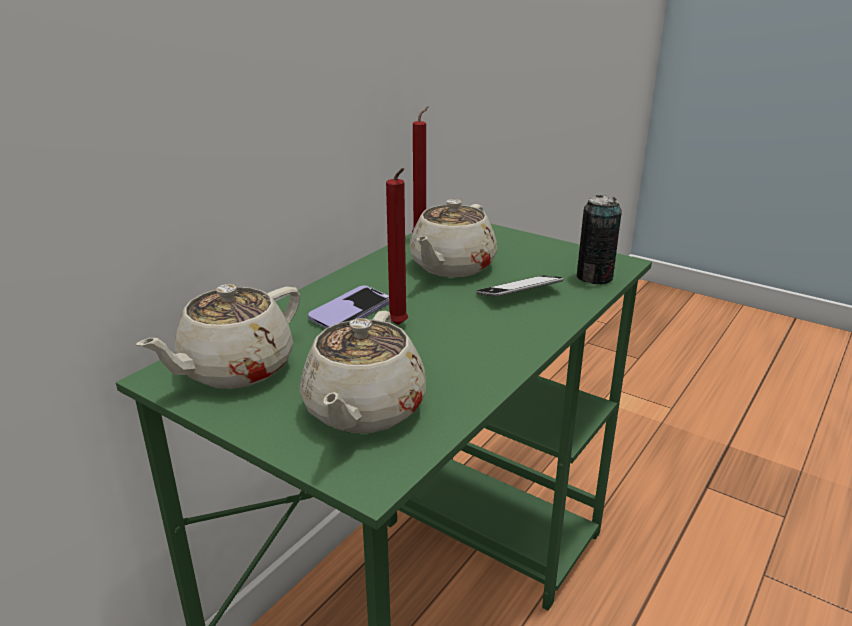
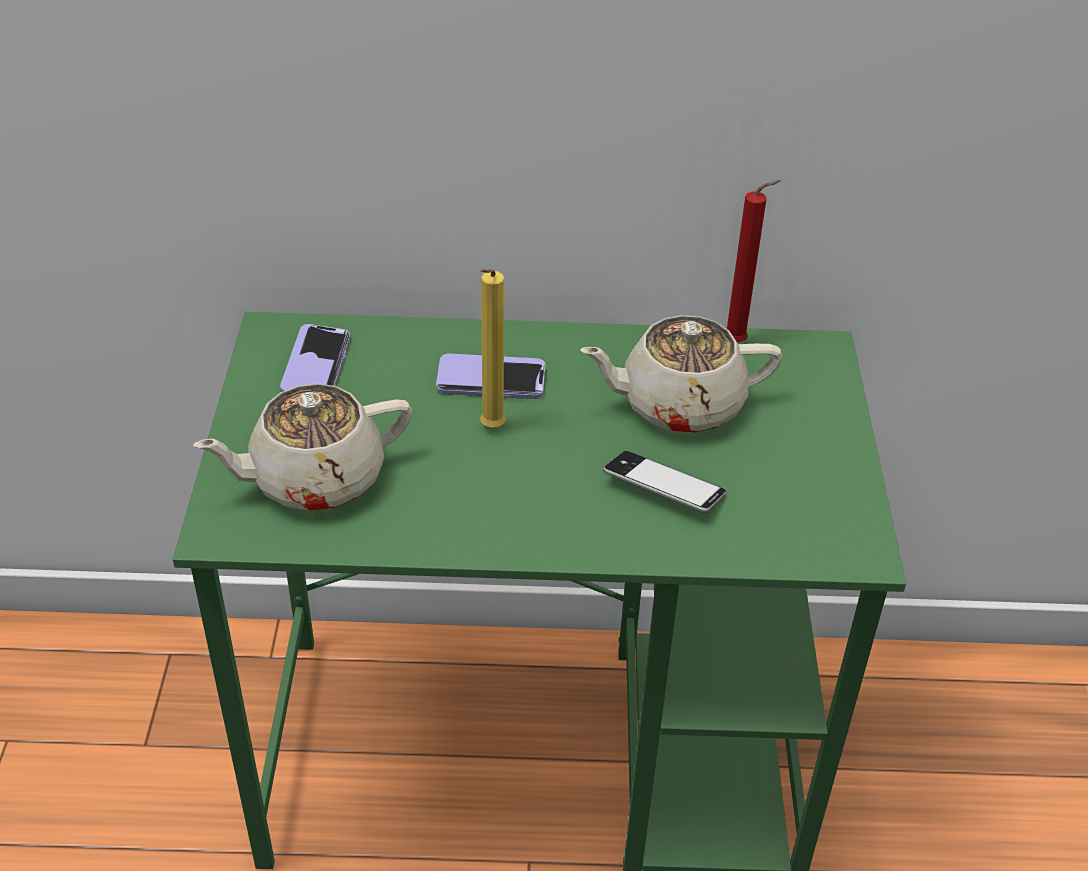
camera: 55 degrees right, 15 degrees up
beige teapot [136,284,300,389] -> phone [280,324,350,392]
red candle [386,168,408,325] -> yellow candle [480,269,506,427]
can [577,195,622,284] -> none

